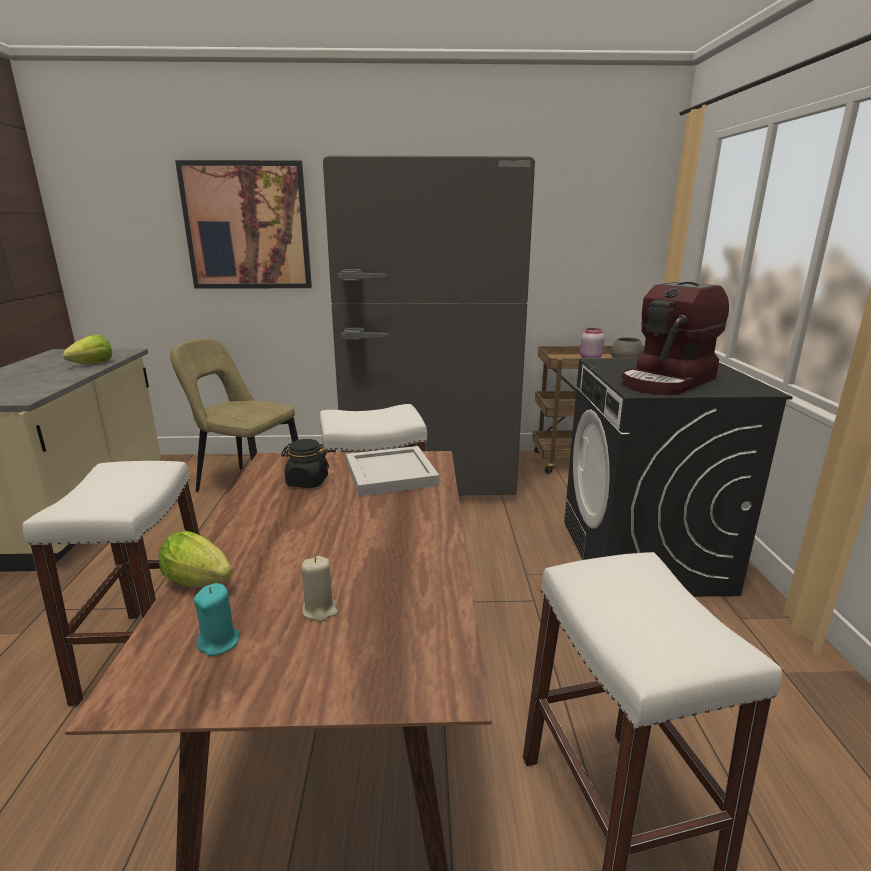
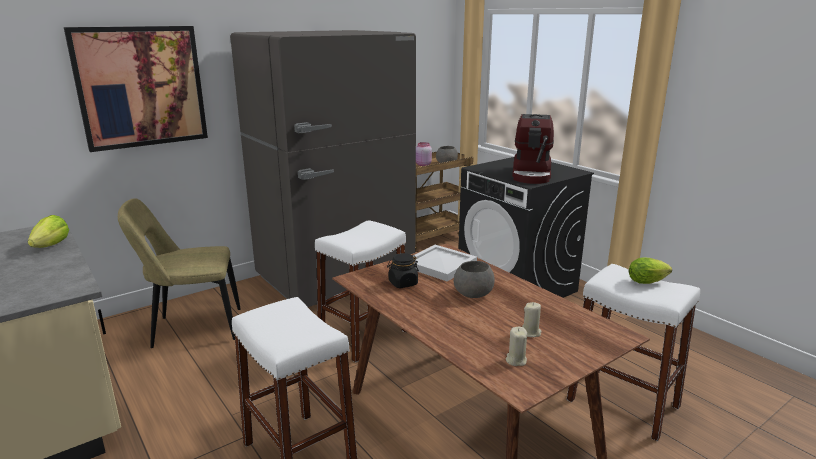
camera: 35 degrees left, 0 degrees up
lettuce [158,530,233,587] -> lettuce moved to [629,257,672,284]
turquoise candle [194,583,240,656] -> beige candle [506,327,527,366]
none -> grey bowl [454,261,495,298]

